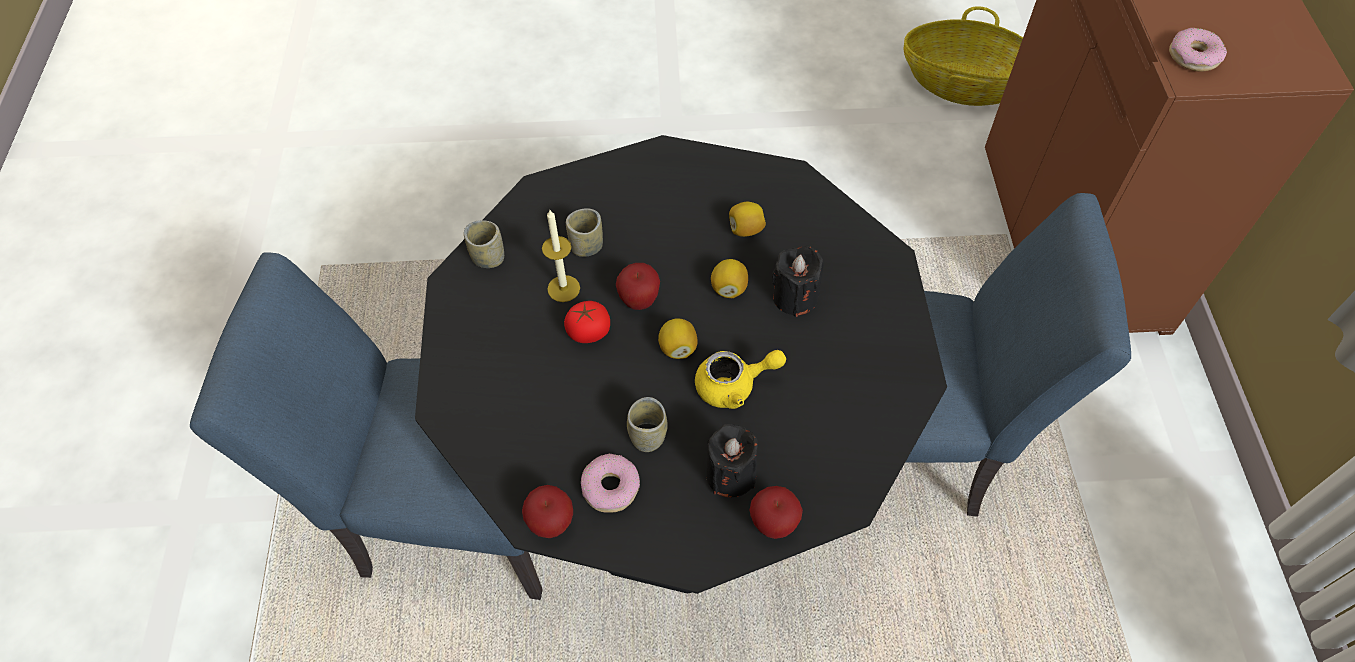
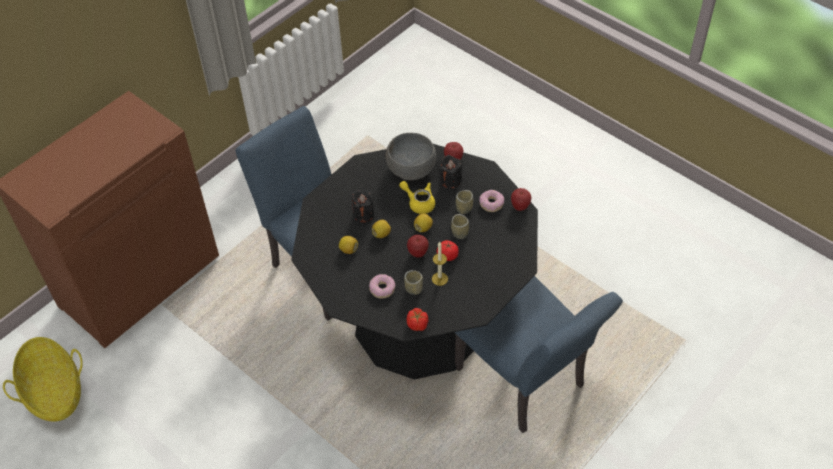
camera: 135 degrees left, 5 degrees down
cup [464,220,504,268] -> cup moved to [451,214,469,239]
donut [1169,28,1227,72] -> donut moved to [369,274,396,299]
none -> grey bowl [386,133,436,180]
none -> tomato [407,308,428,331]

